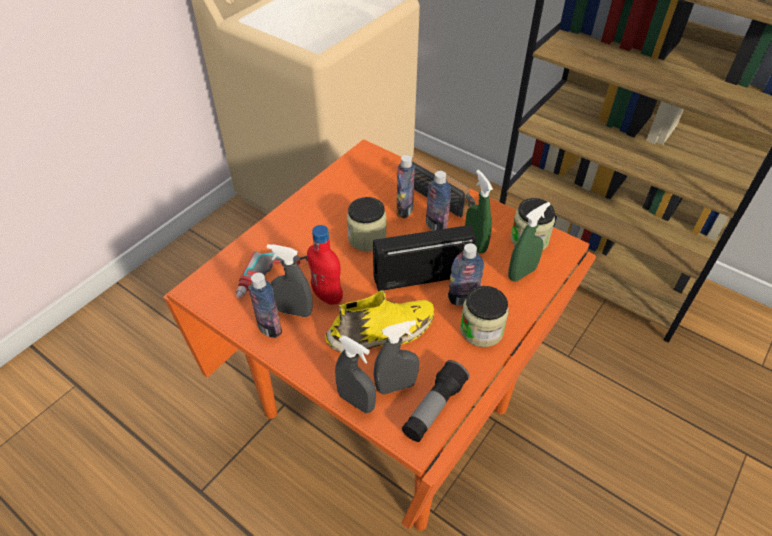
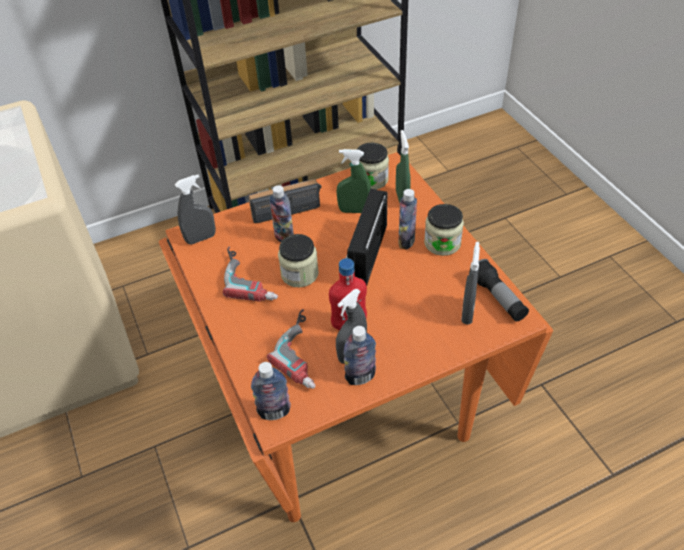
camera: 60 degrees left, 0 degrees up
yellow shoe [325,290,434,352] -> none
grey spray bottle [335,335,376,413] -> grey spray bottle moved to [175,174,216,244]
bottle [426,171,451,231] -> bottle moved to [251,362,291,420]
none -> power drill [223,247,278,302]

